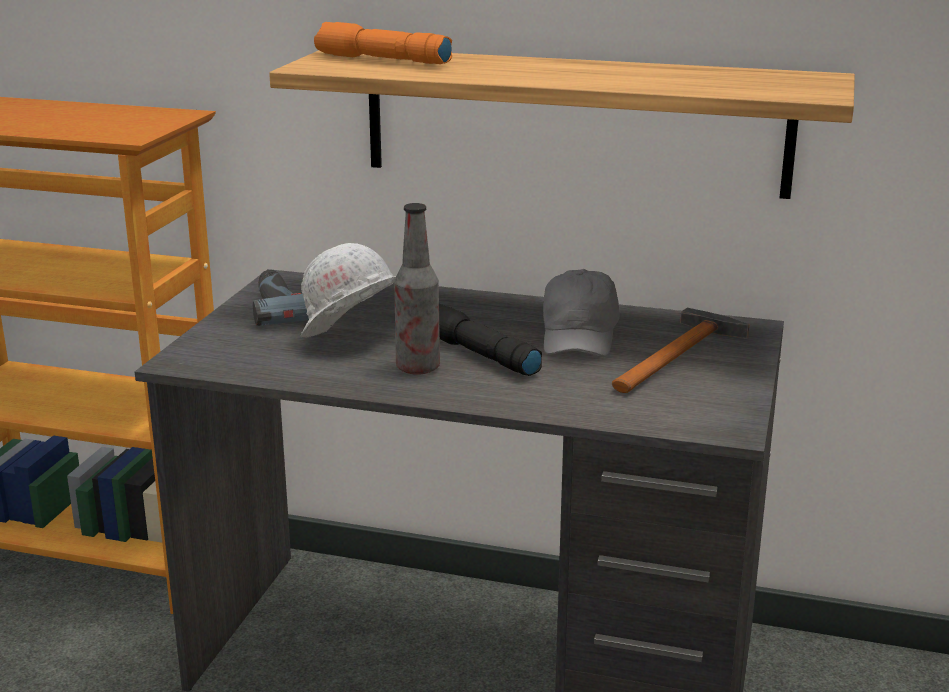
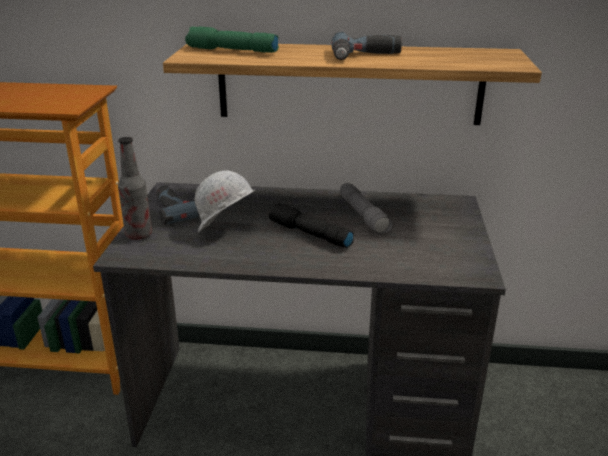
camera: 10 degrees left, 5 degrees up
orange flashlight [314,22,452,64] -> green flashlight [185,27,279,53]
bottle [394,203,440,375] -> bottle moved to [118,137,152,240]
grey cap [543,269,620,357] -> grey flashlight [340,183,393,234]
hammer [612,308,749,393] -> none
none -> power drill [331,32,402,60]

